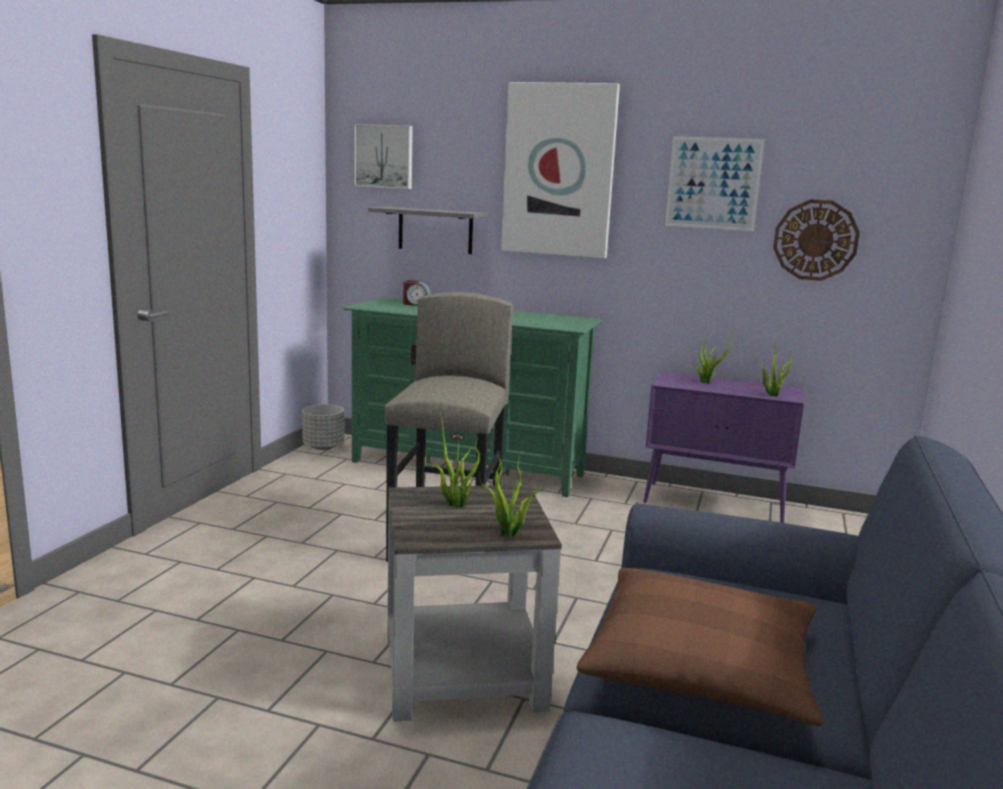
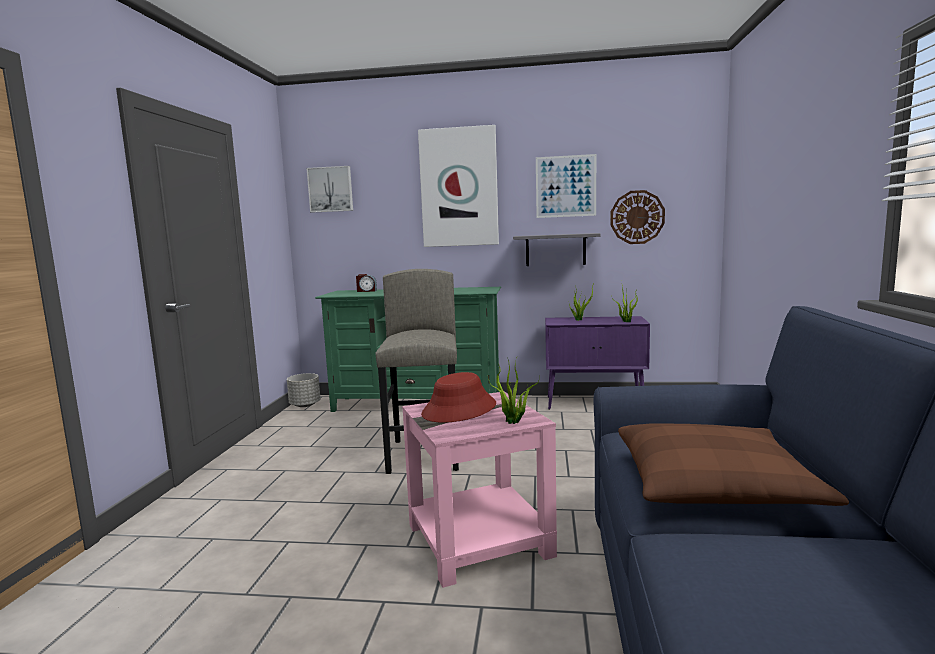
camera: 10 degrees left, 5 degrees down
grey shelf [368,207,488,254] -> grey shelf moved to [513,233,601,266]
grey side table [387,485,562,722] -> pink side table [402,392,557,588]
potted plant [426,412,480,507] -> red hat [421,372,496,423]

